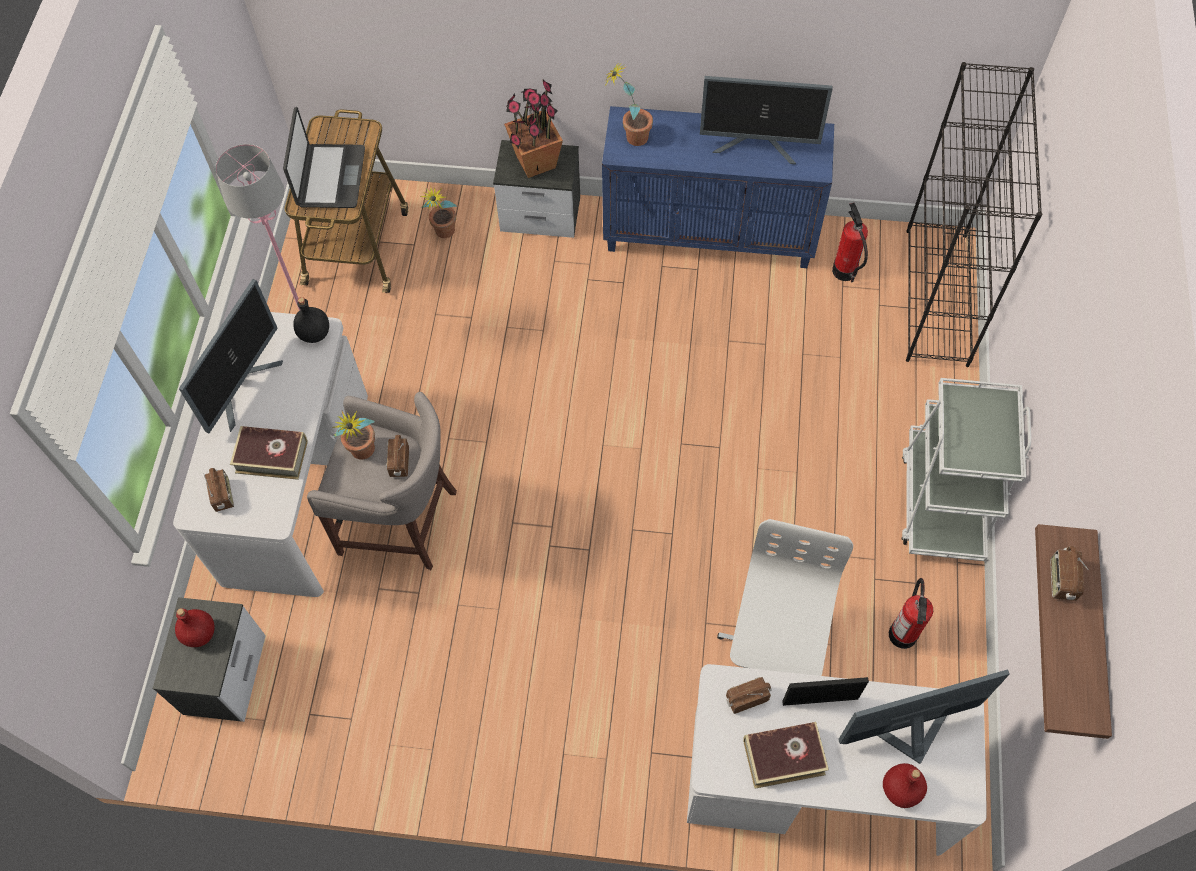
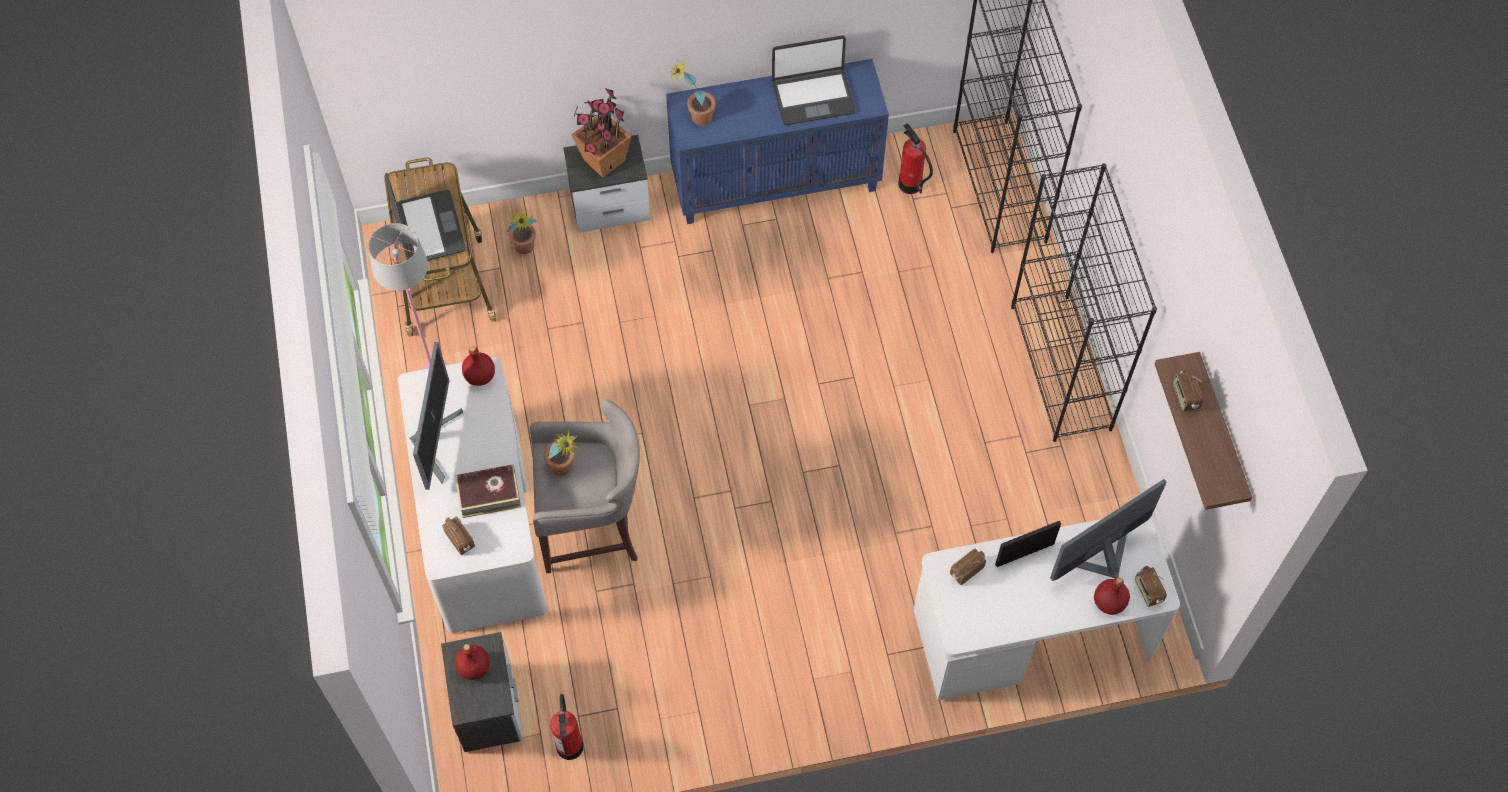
camera: 20 degrees left, 0 degrees up
black bottle [293,297,329,343] -> red bottle [462,346,495,386]
radio [386,435,409,477] -> radio moved to [1135,566,1167,607]
monitor [700,76,833,165] -> laptop [772,35,855,125]
white office chair [717,519,853,676] -> none
book [743,722,829,789] -> none
fire extinguisher [889,578,933,649] -> fire extinguisher moved to [550,694,584,760]
white cart [901,378,1031,561] -> black bookcase [1011,163,1157,442]

